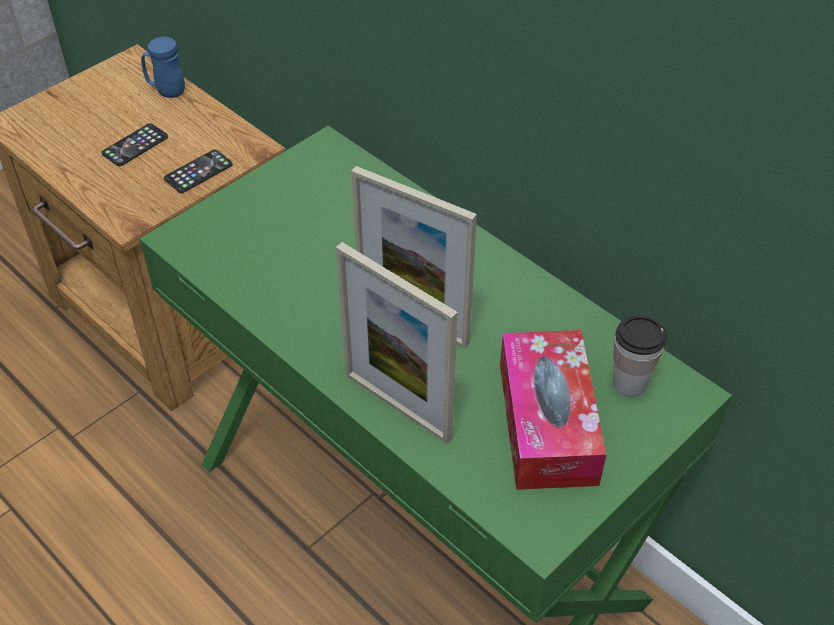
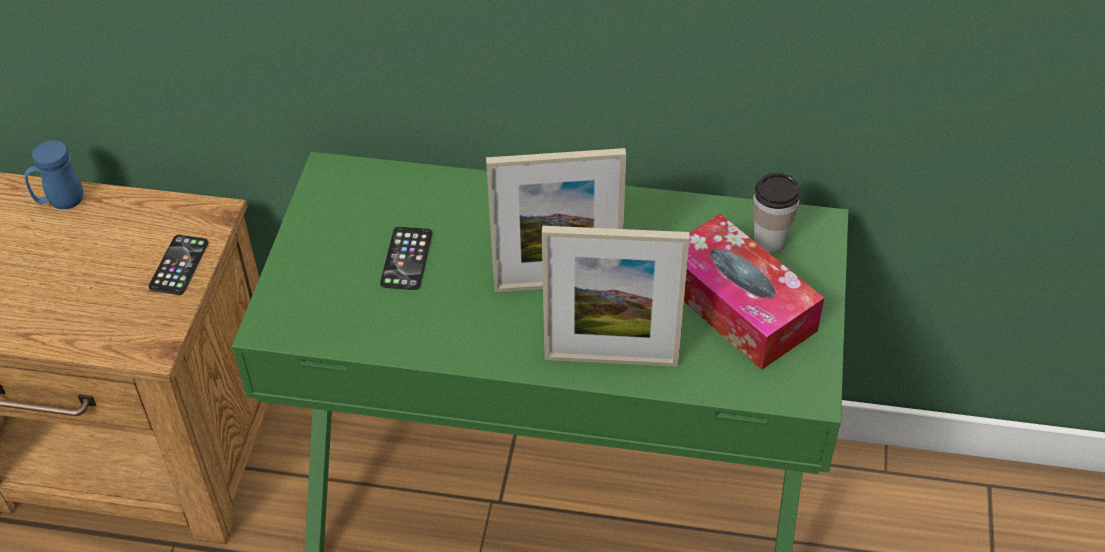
camera: 35 degrees left, 0 degrees up
phone [101,124,168,166] -> phone moved to [380,227,432,290]

